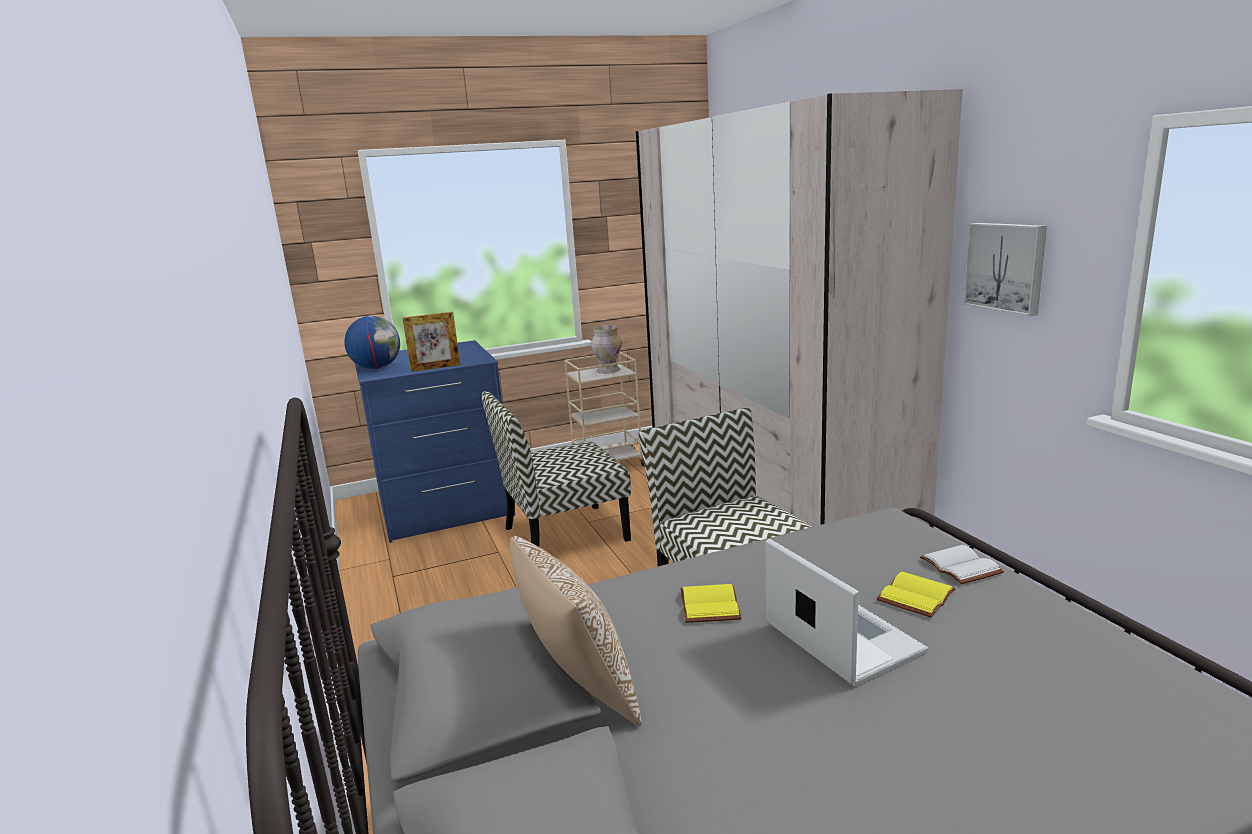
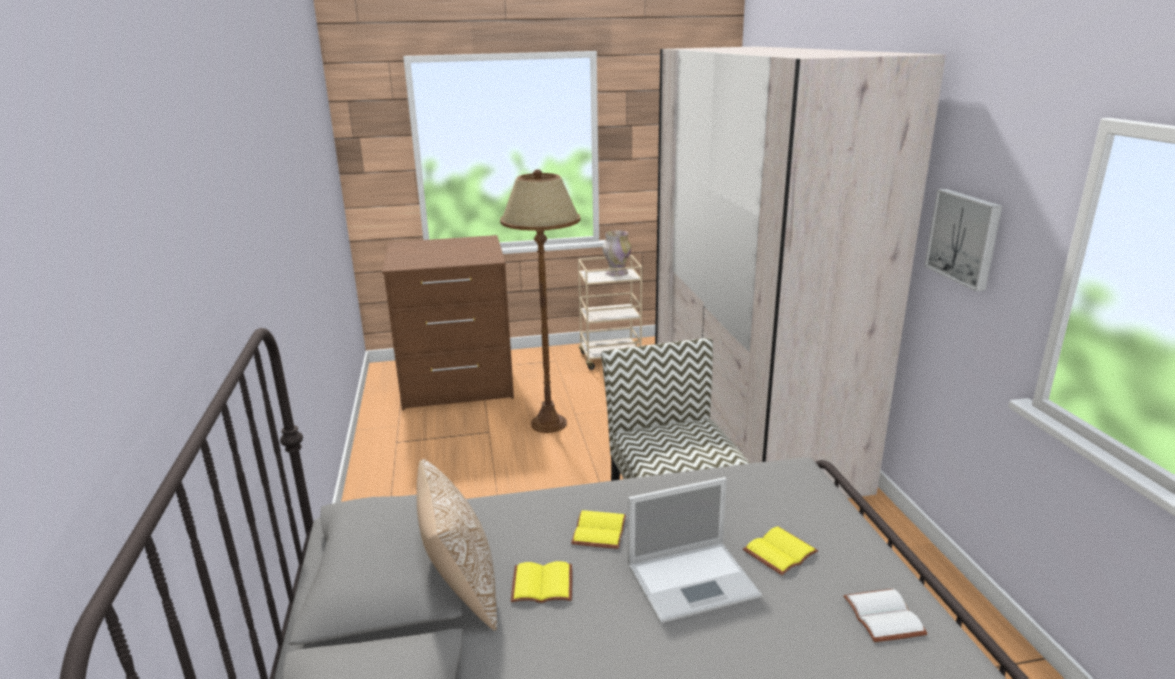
camera: 10 degrees right, 5 degrees up
globe [344,316,400,369] -> none
blue dresser [355,340,515,543] -> brown dresser [382,235,514,410]
picture frame [403,312,460,372] -> none
chair [482,391,631,547] -> brown floor lamp [500,169,580,433]
laptop [765,539,928,687] -> laptop turned 90 degrees clockwise [628,477,762,624]
white book [920,545,1004,584] -> white book moved to [843,589,928,642]
none -> yellow book [511,561,572,603]

